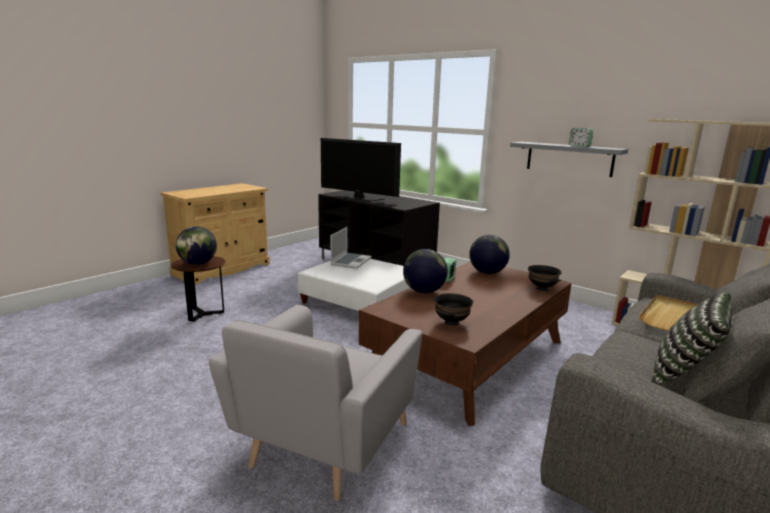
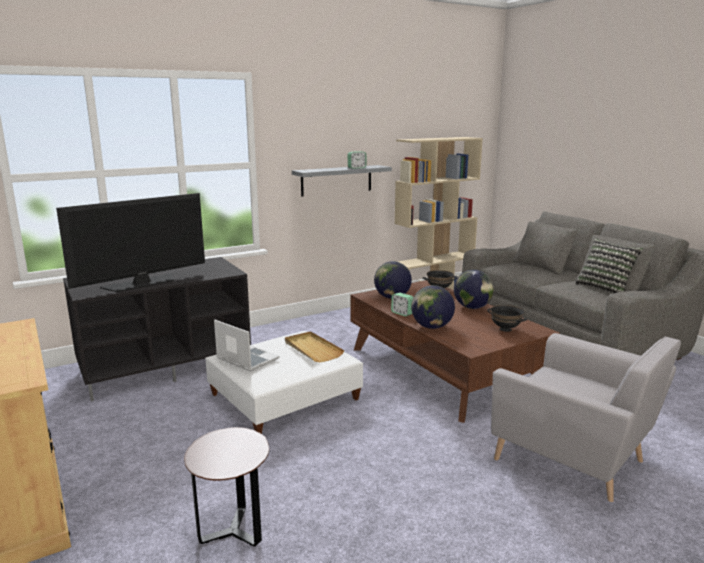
camera: 70 degrees left, 0 degrees up
globe [176,226,217,265] -> globe moved to [454,269,494,309]
beige tray [639,295,698,331] -> beige tray moved to [285,331,344,362]

